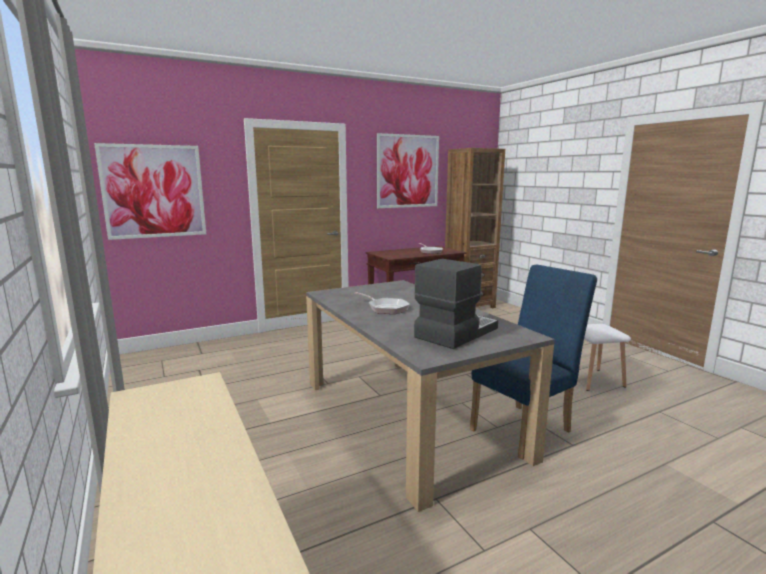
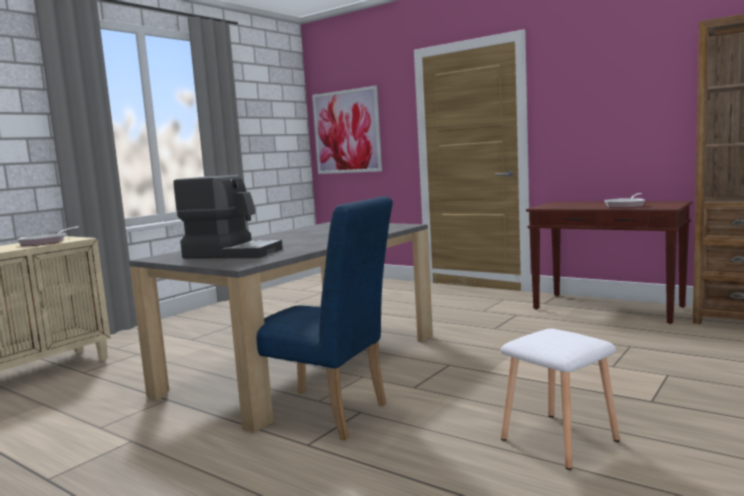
camera: 65 degrees right, 5 degrees down
frying pan [354,292,410,314] -> frying pan moved to [17,226,79,246]
picture [377,133,439,208] -> none

